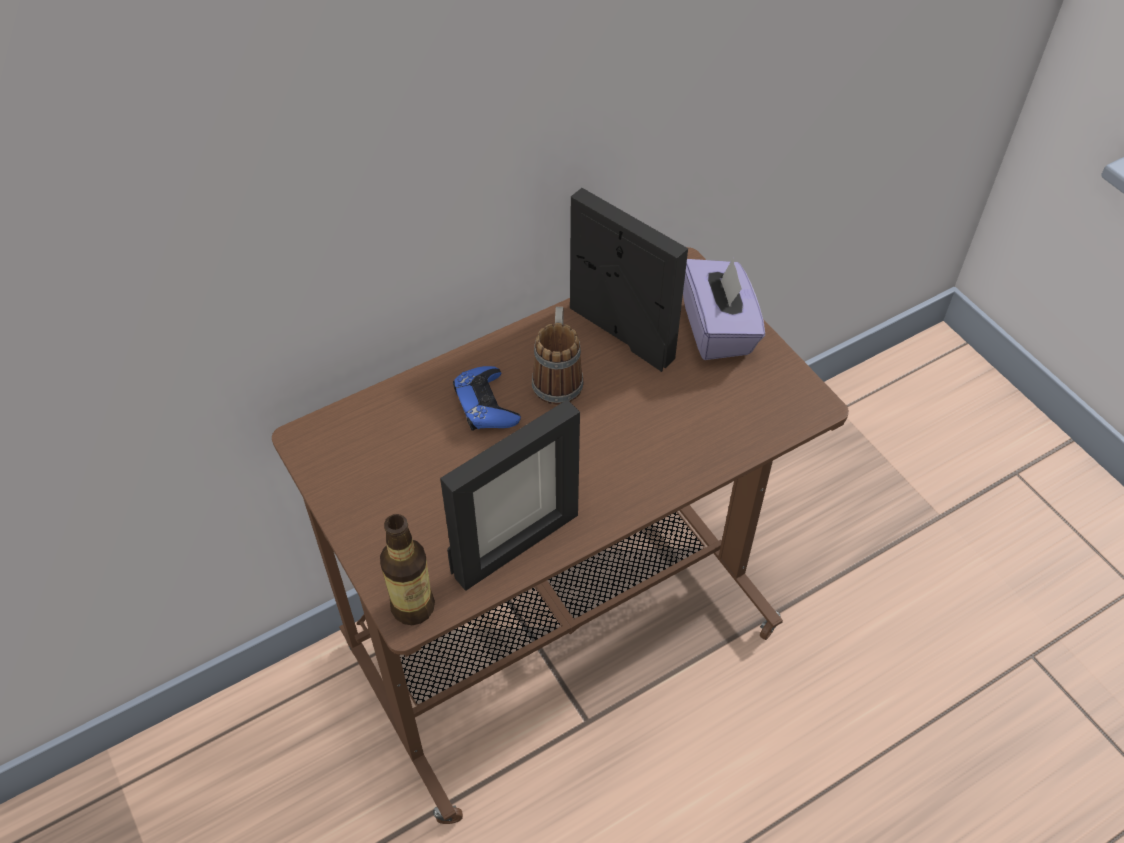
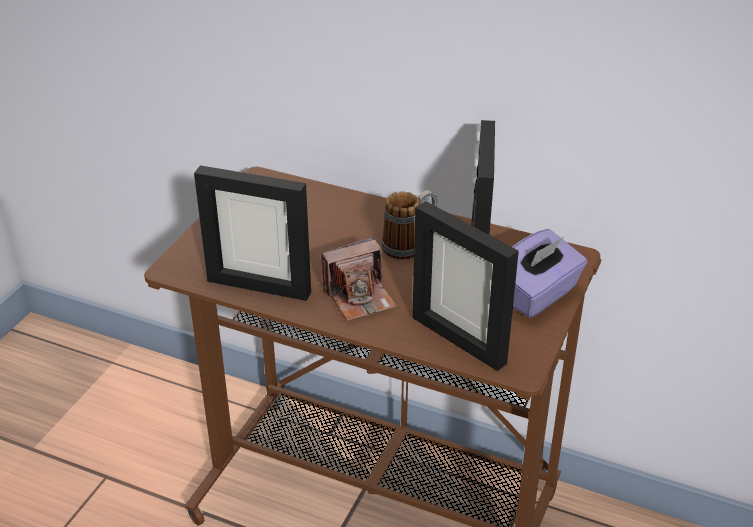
camera: 55 degrees right, 15 degrees down
bottle [380,514,435,625] -> none
blue game controller [453,366,521,431] -> none
none -> camera [321,237,397,321]
none -> picture frame [412,201,519,371]

